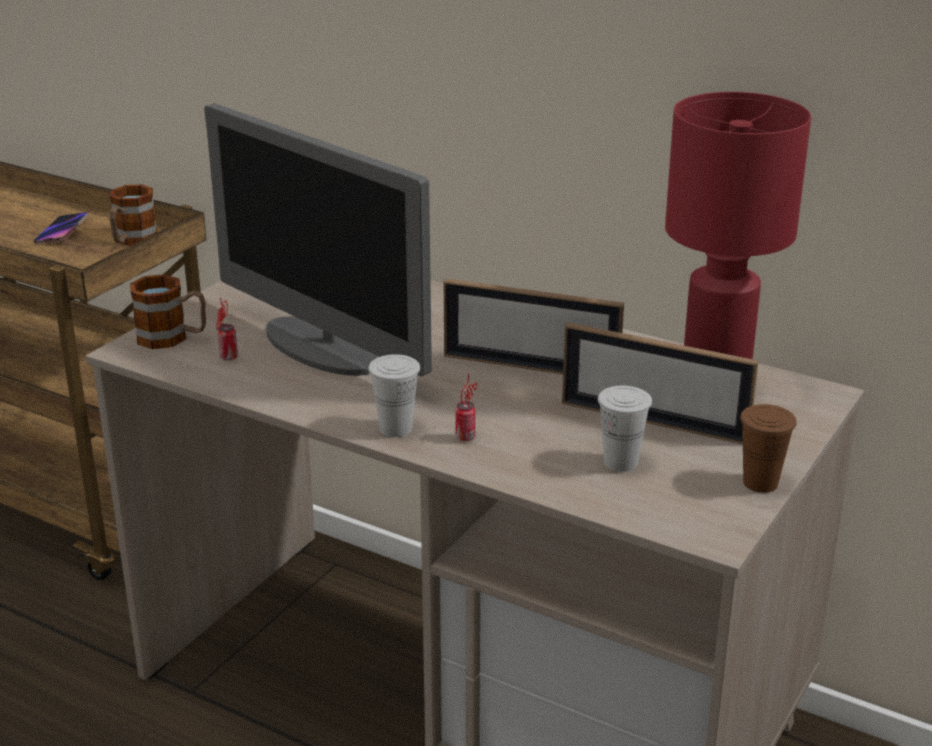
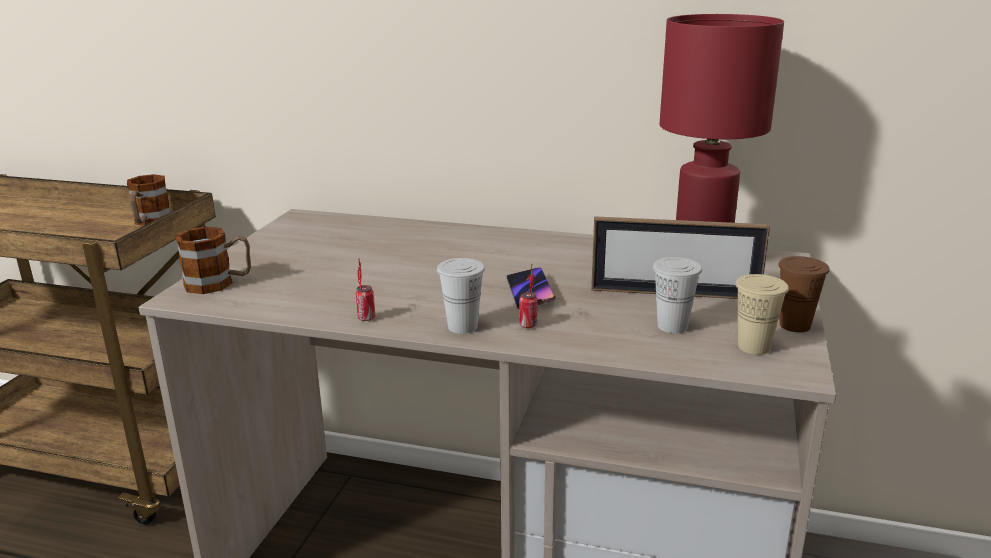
camera: 15 degrees left, 5 degrees down
phone [34,212,89,244] -> phone moved to [507,267,556,309]
monitor [204,104,432,377] -> none
can [216,297,238,360] -> can moved to [356,258,375,321]
picture frame [444,279,624,374] -> none
none -> beige cup [736,274,789,355]

